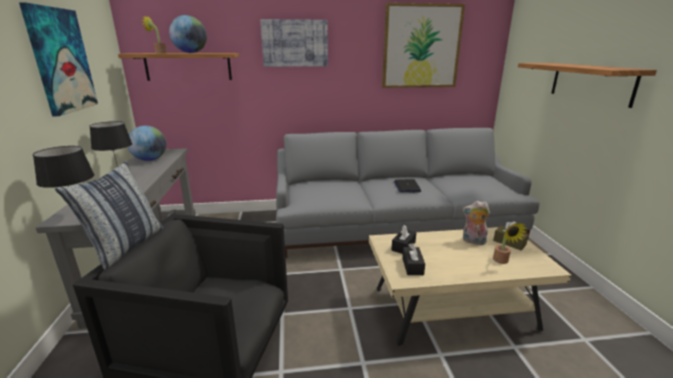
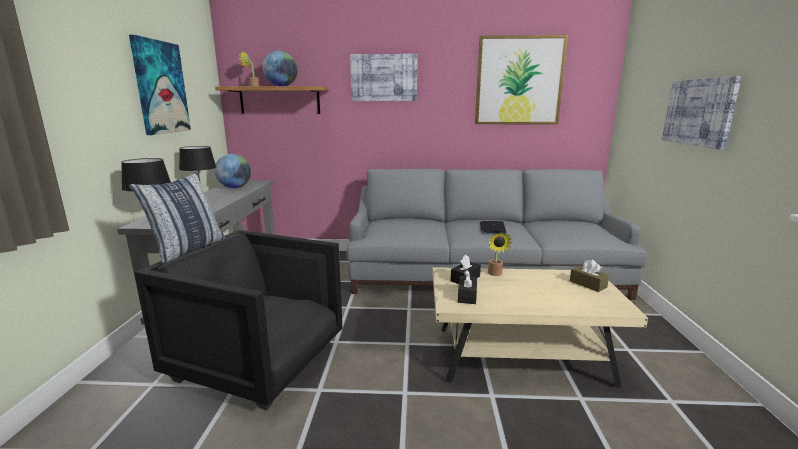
camera: 10 degrees right, 5 degrees down
plush toy [463,201,490,245] -> none
potted plant [493,223,527,264] -> potted plant moved to [488,233,512,276]
shelf [518,63,657,108] -> picture [662,76,742,150]

